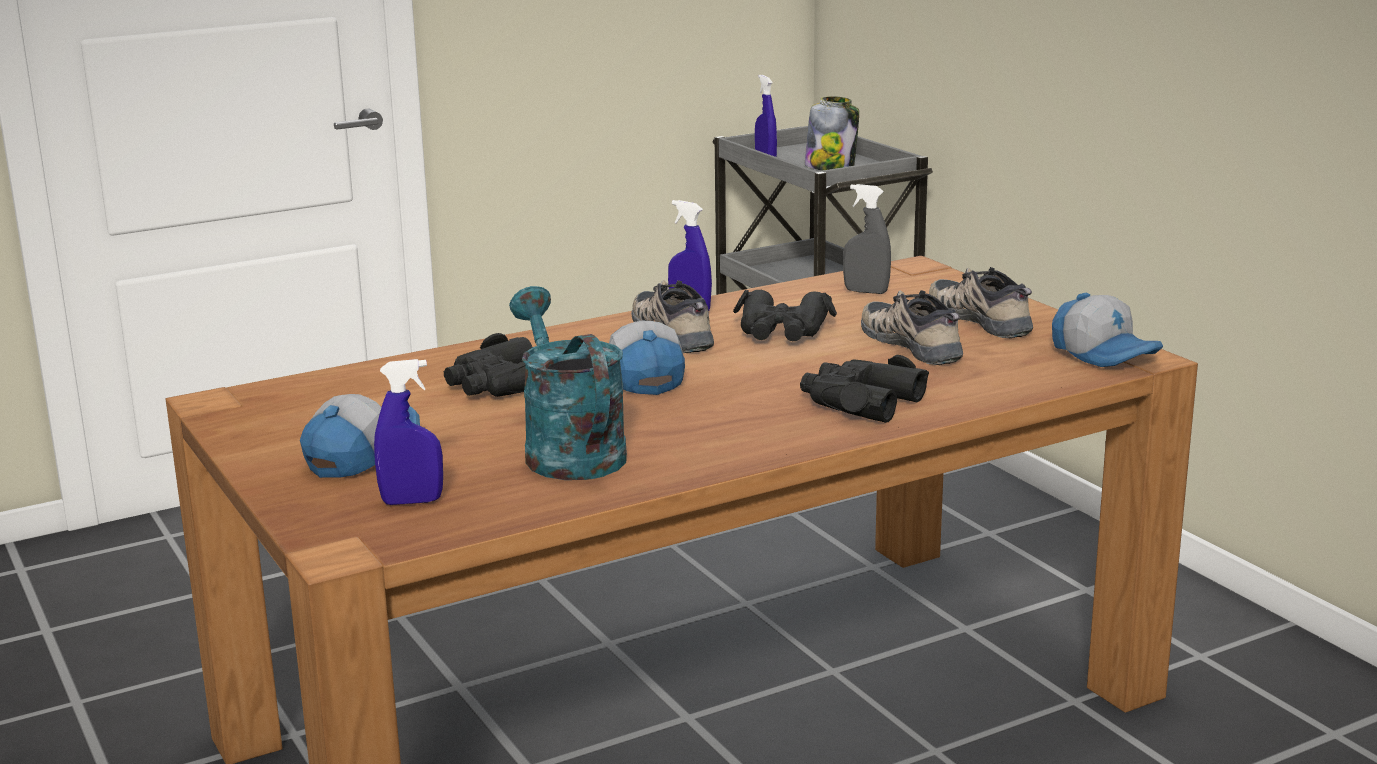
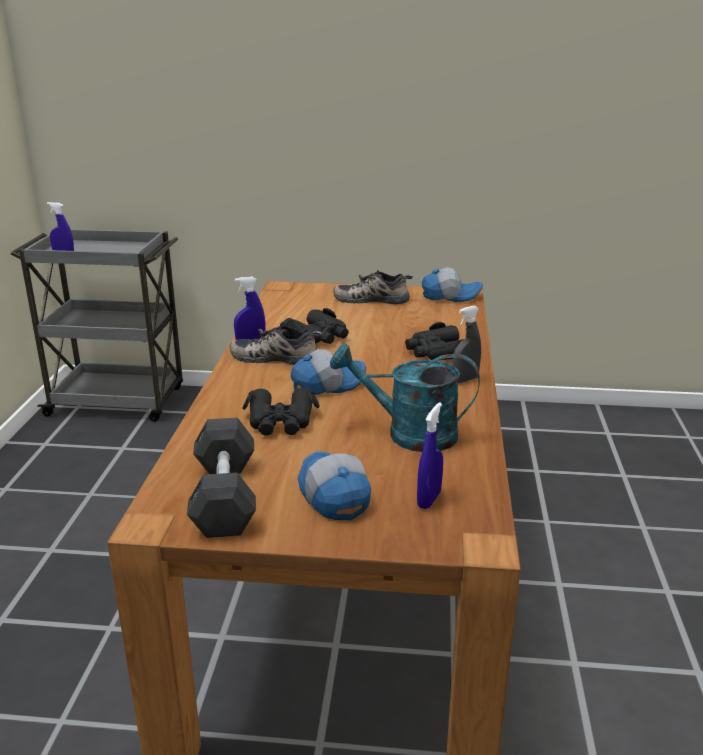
camera: 55 degrees left, 5 degrees up
cap [609,321,685,395] -> cap turned 135 degrees clockwise [291,349,366,395]
jar [805,96,859,170] -> none
grey spray bottle [843,184,891,294] -> grey spray bottle moved to [452,306,481,383]
shoe [861,290,963,365] -> none
none -> grey dumbbell [187,418,256,538]

